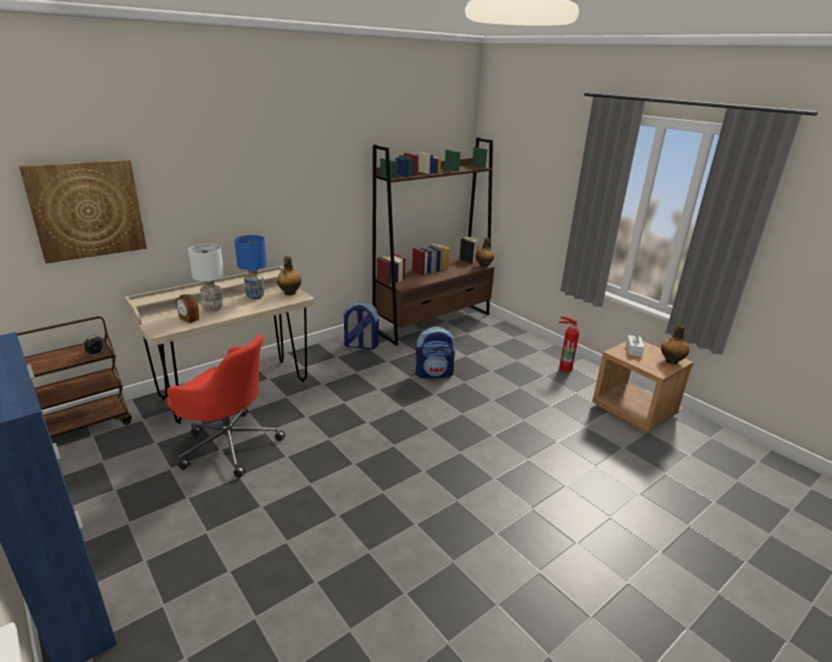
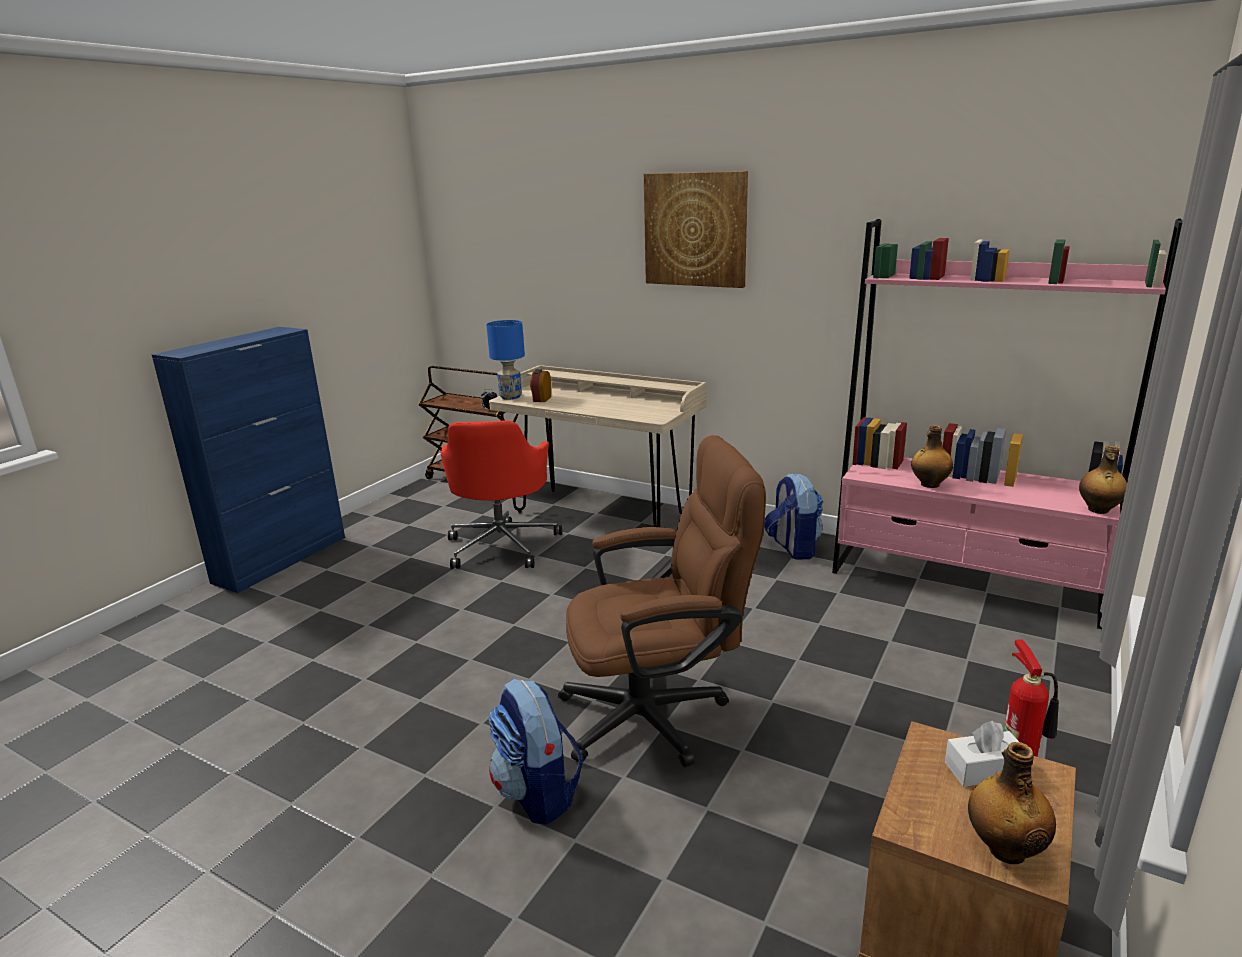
camera: 70 degrees right, 5 degrees down
picture [19,159,147,263] -> picture moved to [644,171,748,288]
white table lamp [188,244,224,312] -> none
blue table lamp [234,235,267,299] -> blue table lamp moved to [486,320,525,400]
bottle [277,256,302,295] -> bottle moved to [911,425,953,488]
brown bookcase [372,137,494,346] -> pink bookcase [832,219,1183,629]
backpack [415,327,456,378] -> backpack moved to [489,678,583,825]
none -> brown office chair [558,435,766,767]

